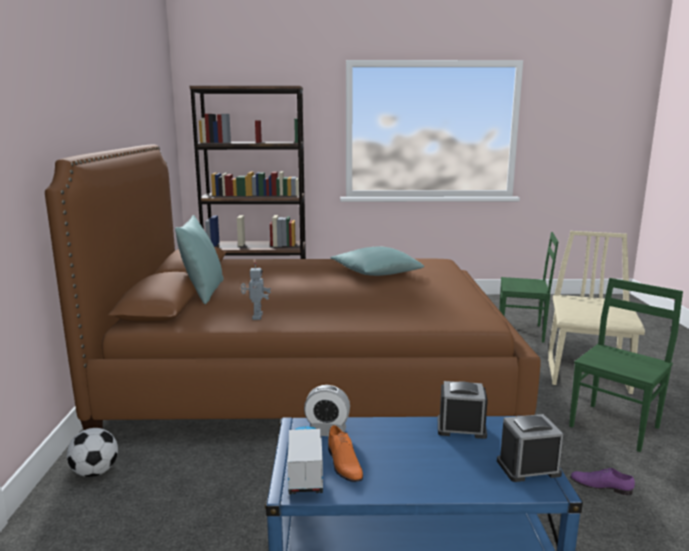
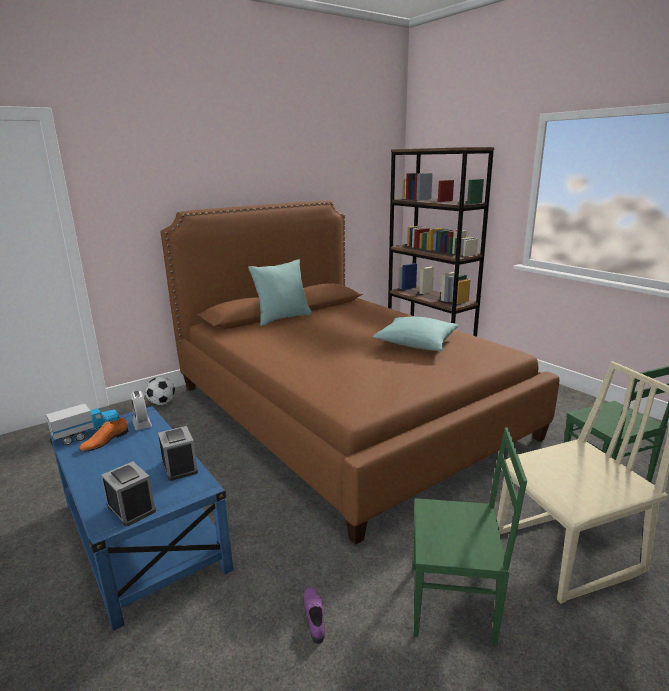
camera: 55 degrees right, 5 degrees up
toy robot [241,262,271,320] -> none

